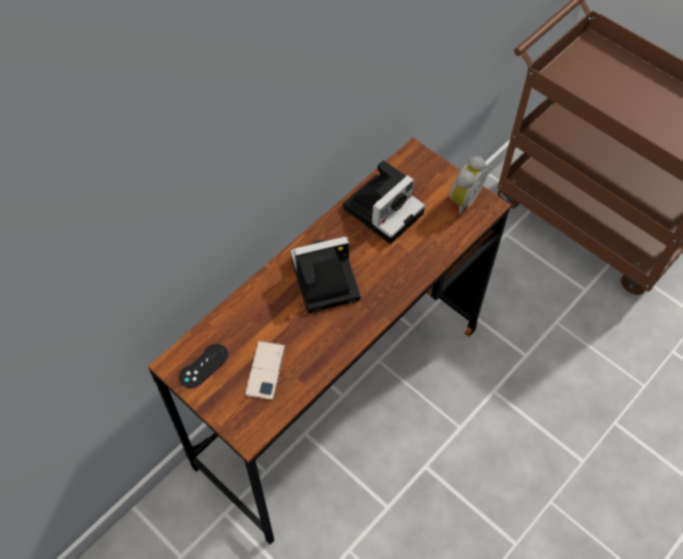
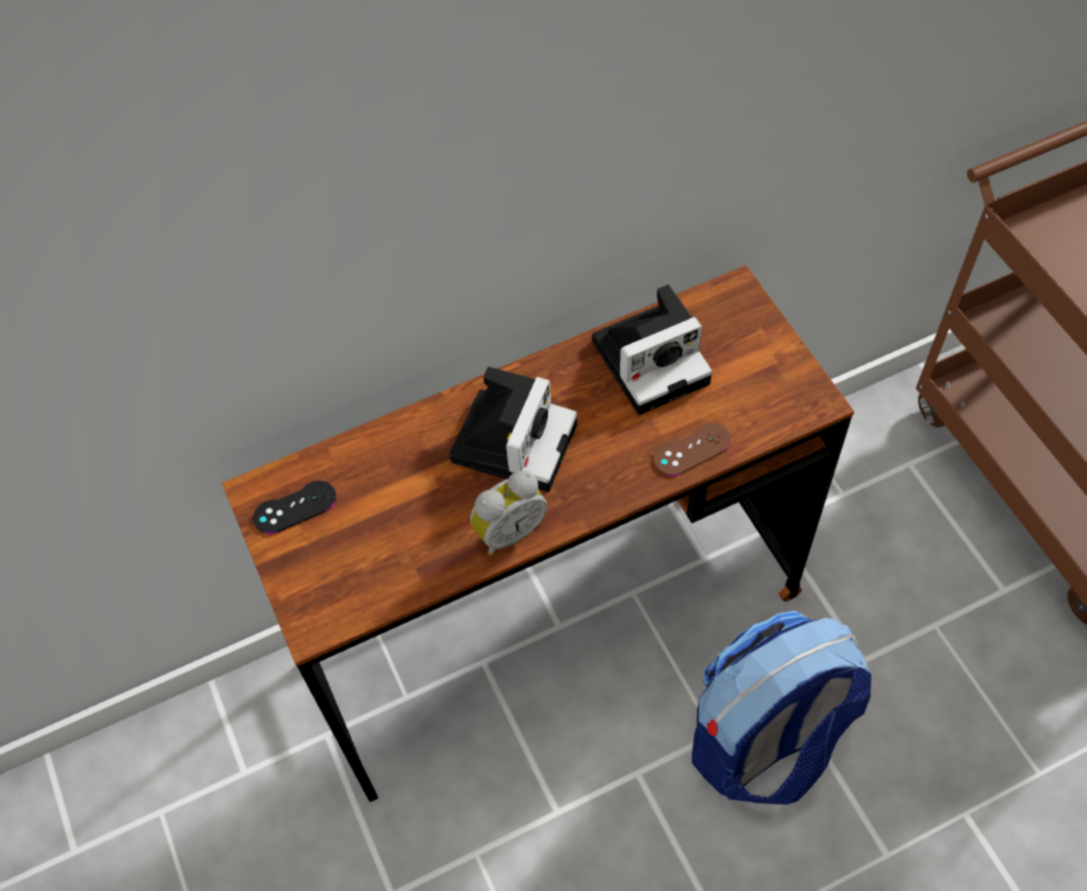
camera: 25 degrees right, 0 degrees up
phone [245,341,286,400] -> none
camera [290,237,360,313] -> camera turned 105 degrees clockwise [449,367,577,492]
alarm clock [450,156,487,215] -> alarm clock moved to [470,470,547,556]
none -> brown game controller [653,422,731,476]
none -> backpack [692,611,871,805]

